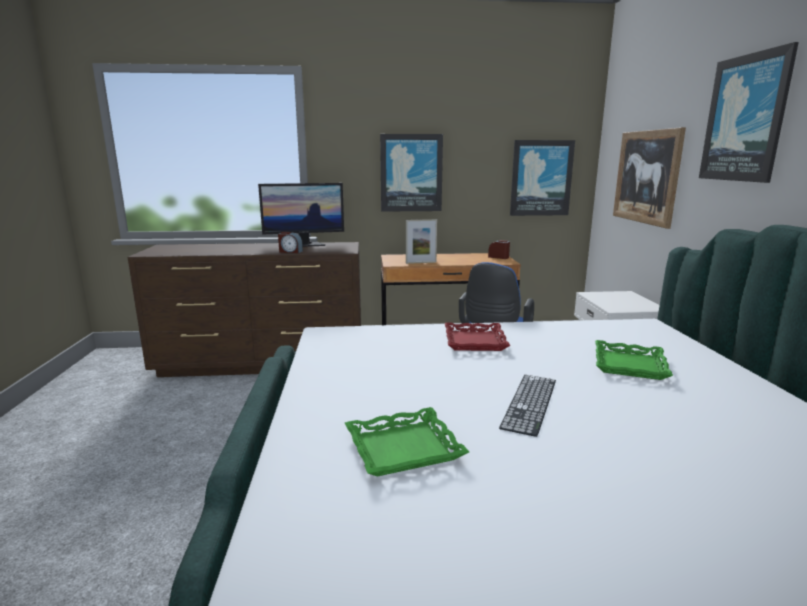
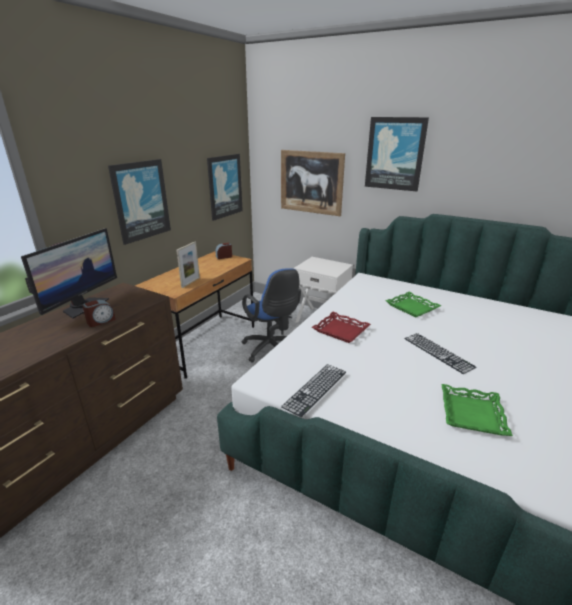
camera: 55 degrees left, 10 degrees up
none -> keyboard [281,364,346,417]

